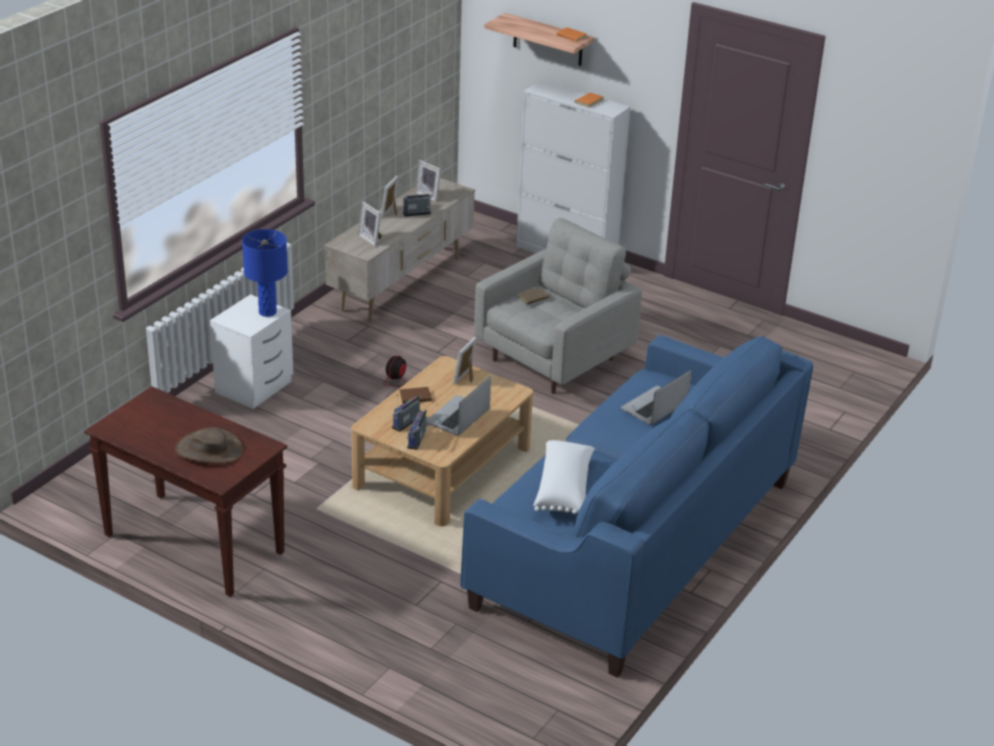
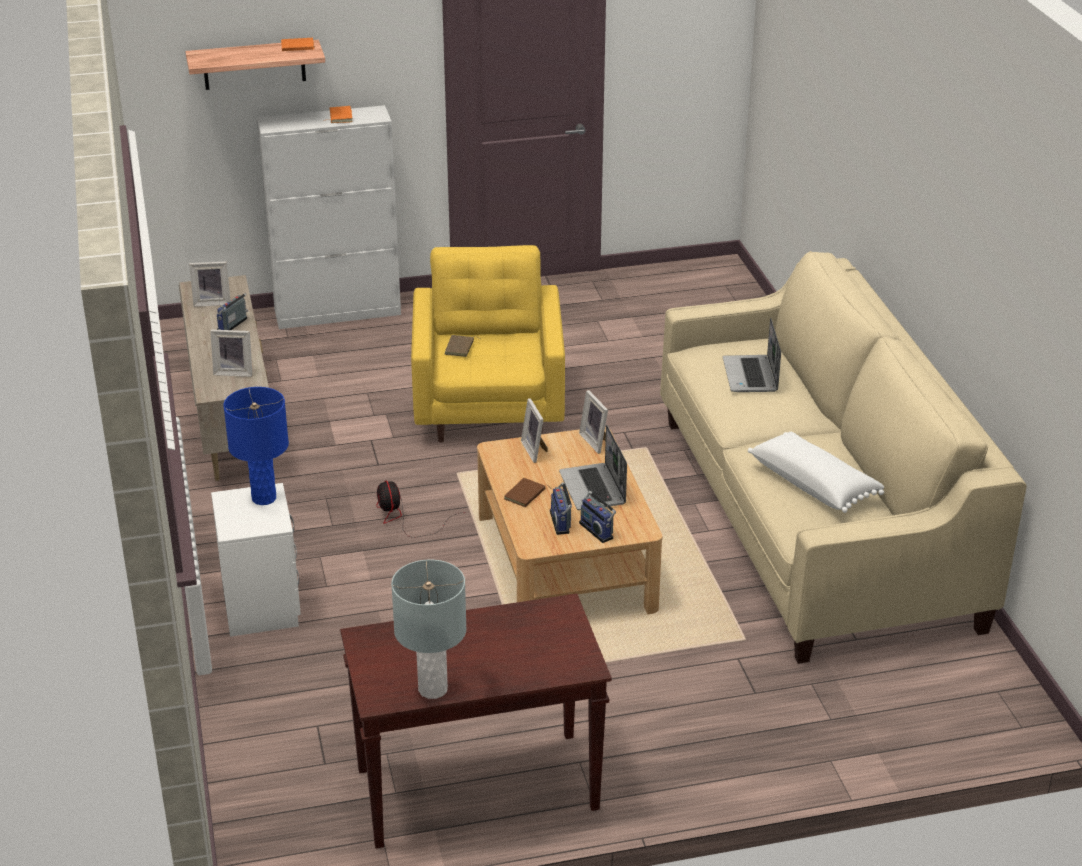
camera: 45 degrees left, 0 degrees up
brown hat [175,427,243,464] -> none
picture frame [381,176,398,218] -> picture frame moved to [579,390,608,454]
blue sofa [460,335,813,678] -> beige sofa [660,251,1027,664]
grey armchair [474,218,642,394] -> yellow armchair [411,245,565,442]
none -> grey table lamp [391,560,467,699]

